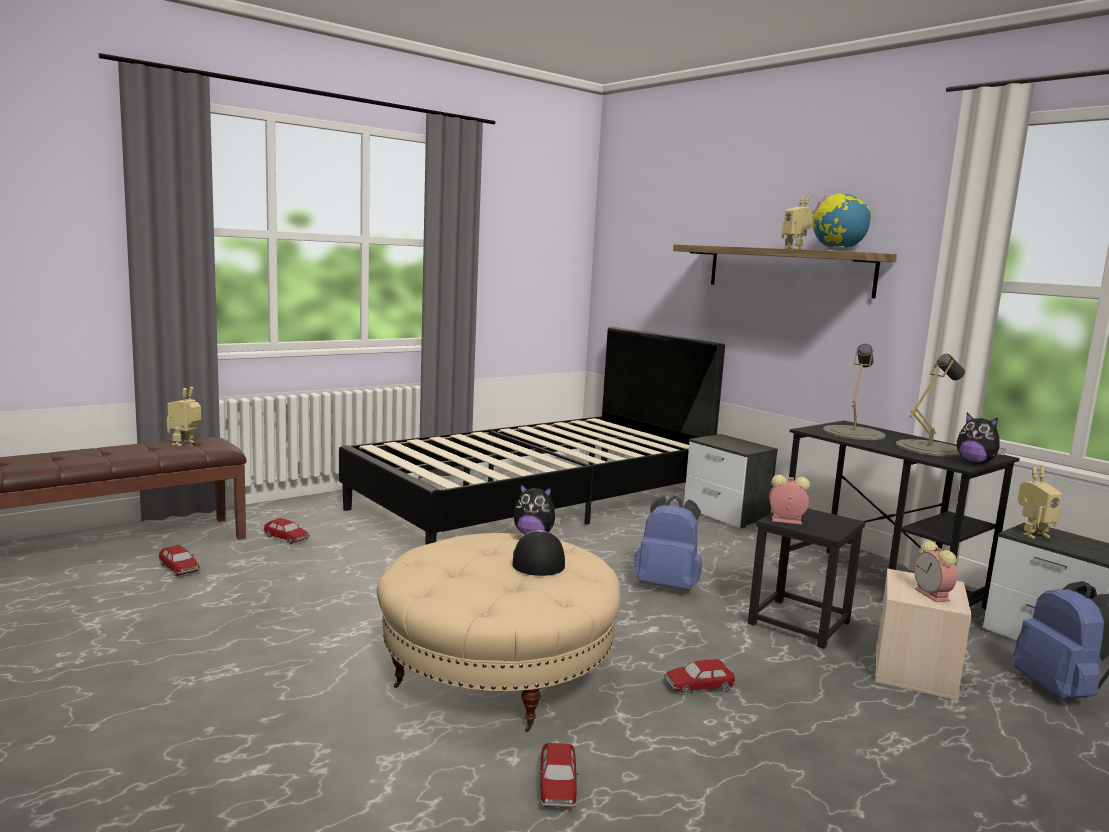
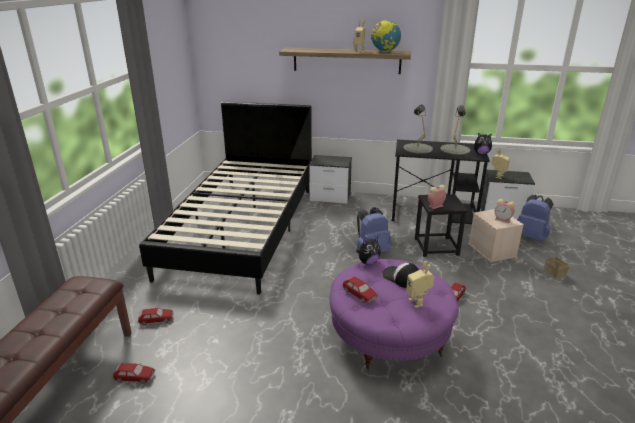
camera: 40 degrees left, 15 degrees up
toy robot [167,387,201,446] -> toy robot moved to [406,261,434,308]
beige ottoman [377,533,620,732] -> purple ottoman [329,259,459,371]
toy car [539,743,579,808] -> toy car moved to [342,277,378,303]
none -> basket [544,243,572,280]

